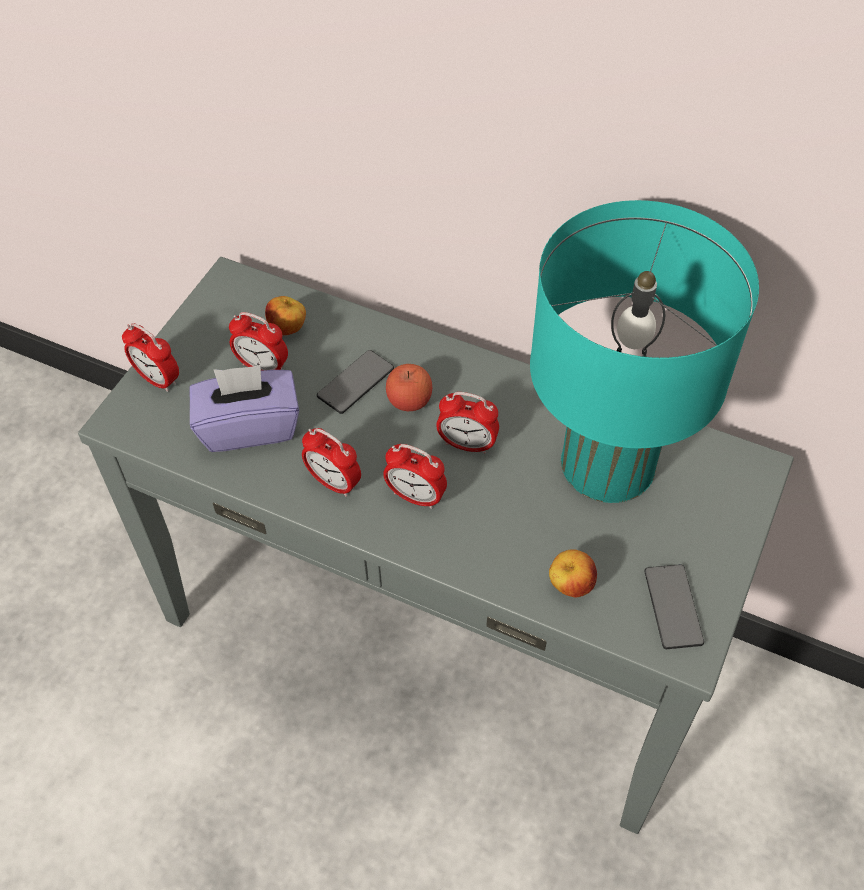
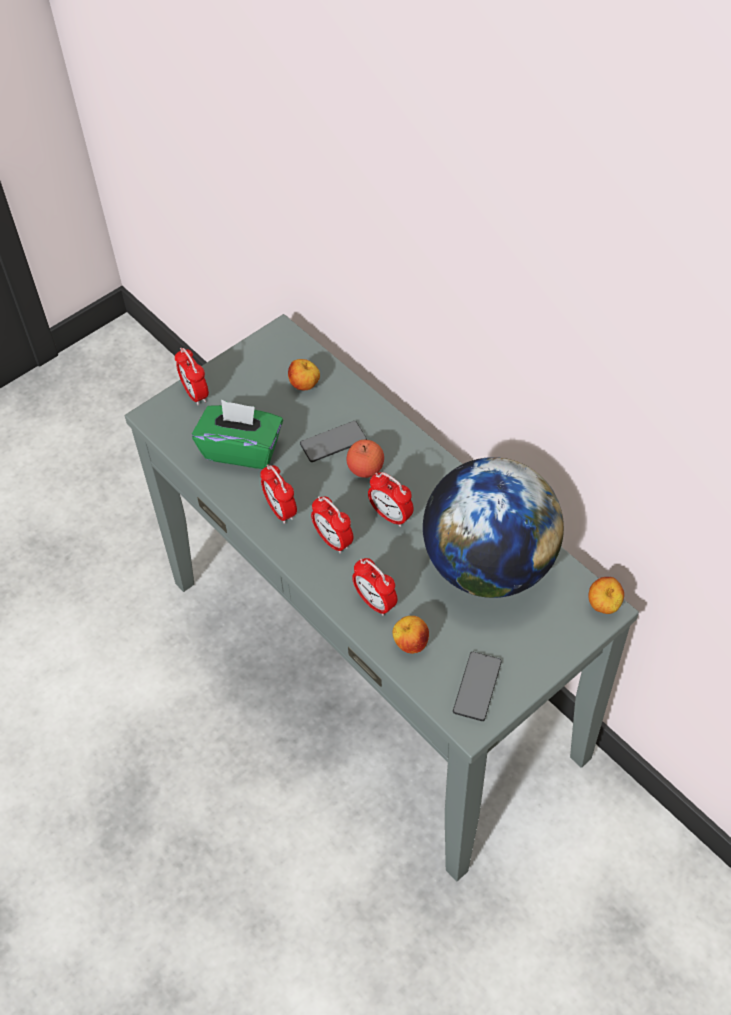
camera: 25 degrees right, 0 degrees up
purple tissue box [189,365,299,452] -> green tissue box [192,400,283,469]
alarm clock [229,312,288,371] -> alarm clock moved to [352,558,397,616]
turquoise table lamp [530,200,759,503] -> globe [423,457,564,598]
none -> apple [588,577,624,614]

